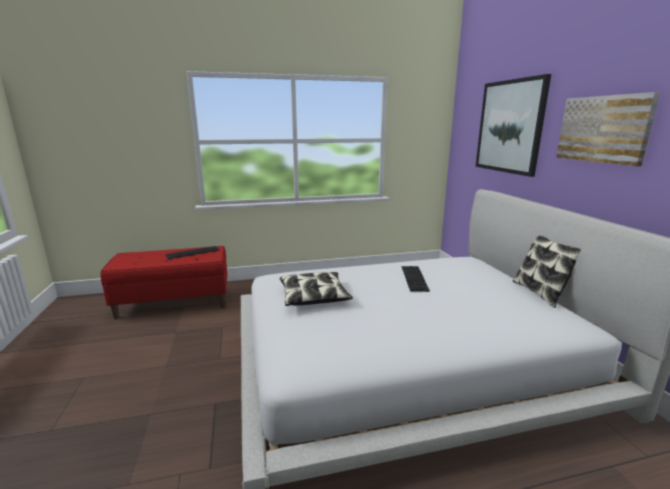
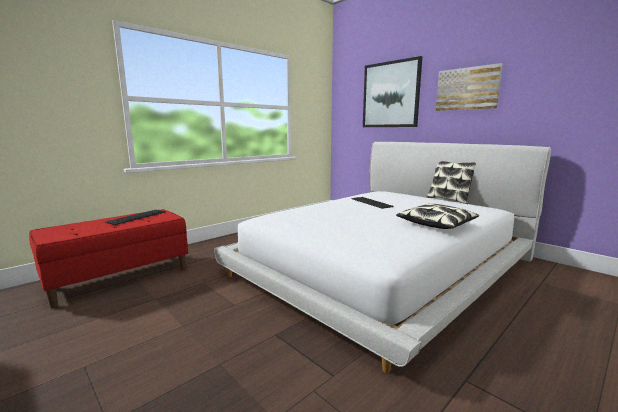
camera: 30 degrees left, 5 degrees down
pillow [280,272,353,306] -> pillow moved to [396,204,479,229]

